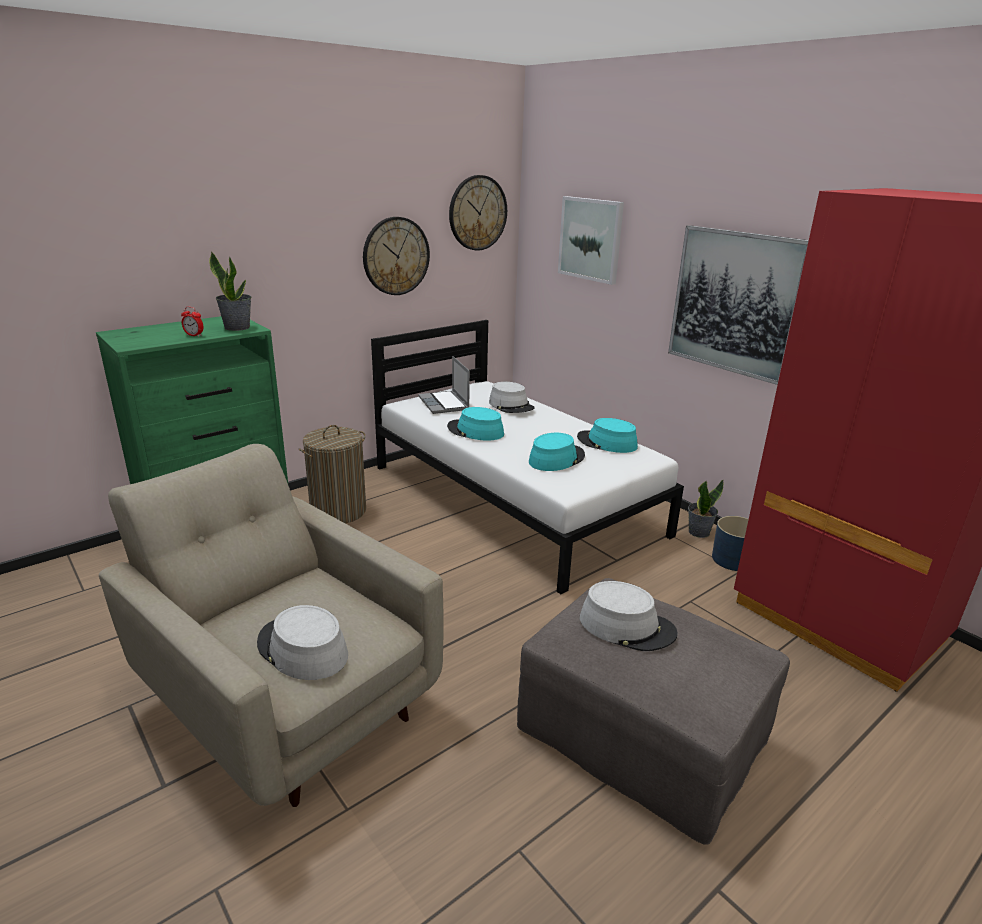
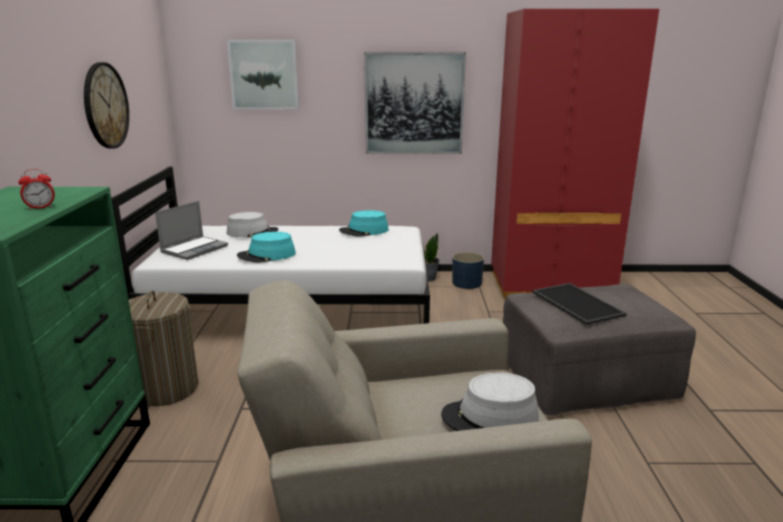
camera: 50 degrees left, 5 degrees down
potted plant [209,251,251,331] -> none
laptop [418,356,470,414] -> laptop turned 75 degrees counterclockwise [155,201,228,260]
wall clock [449,175,507,250] -> none
turquoise hat [529,433,585,471] -> none
grey hat [580,581,678,651] -> tray [532,283,627,325]

